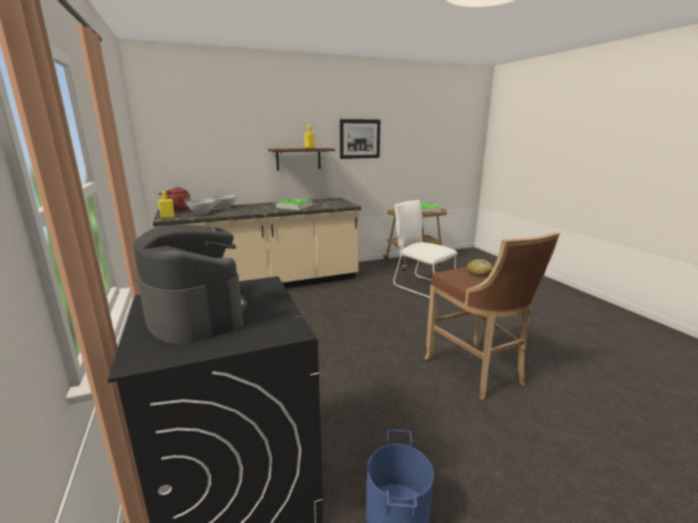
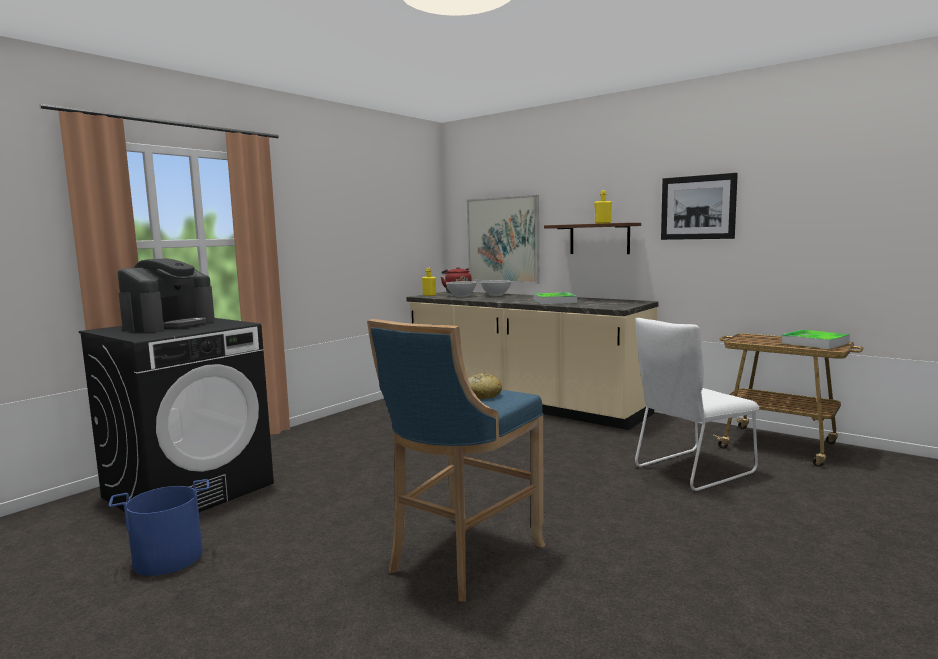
camera: 60 degrees right, 10 degrees down
white chair [393,200,457,298] -> white chair turned 135 degrees counterclockwise [635,318,760,491]
brown stool [424,232,560,400] -> blue stool [367,319,545,601]
none -> picture [467,195,539,284]

